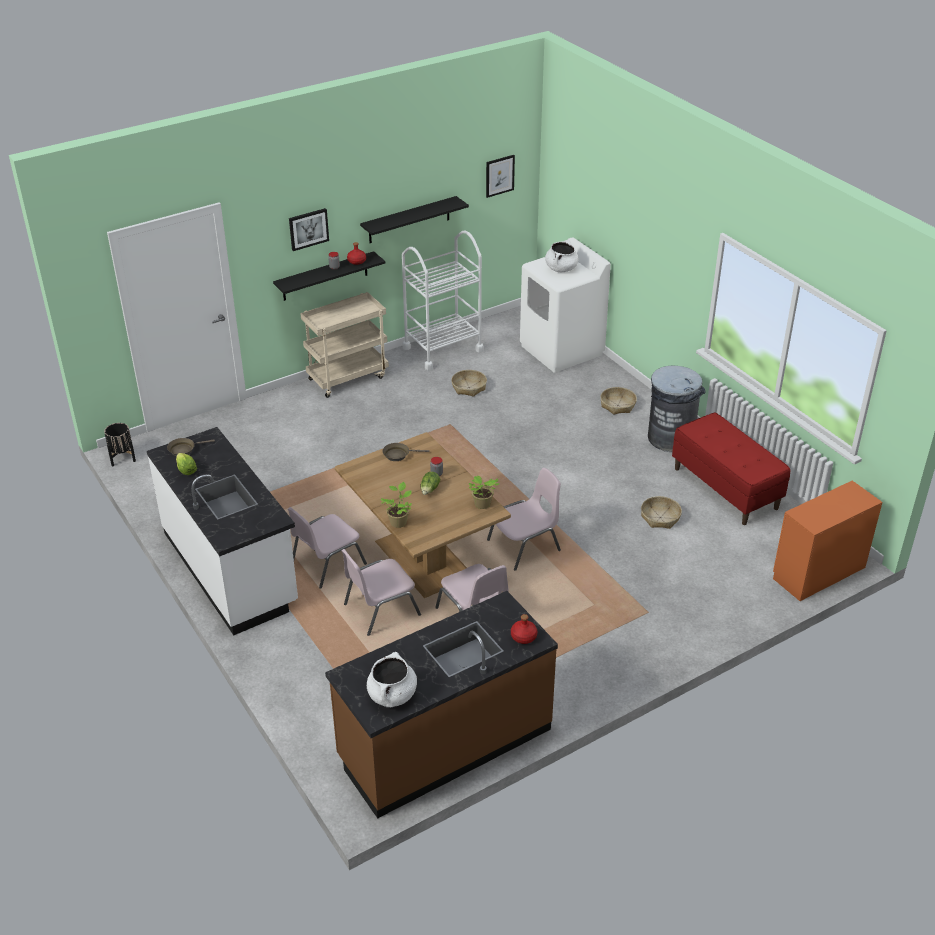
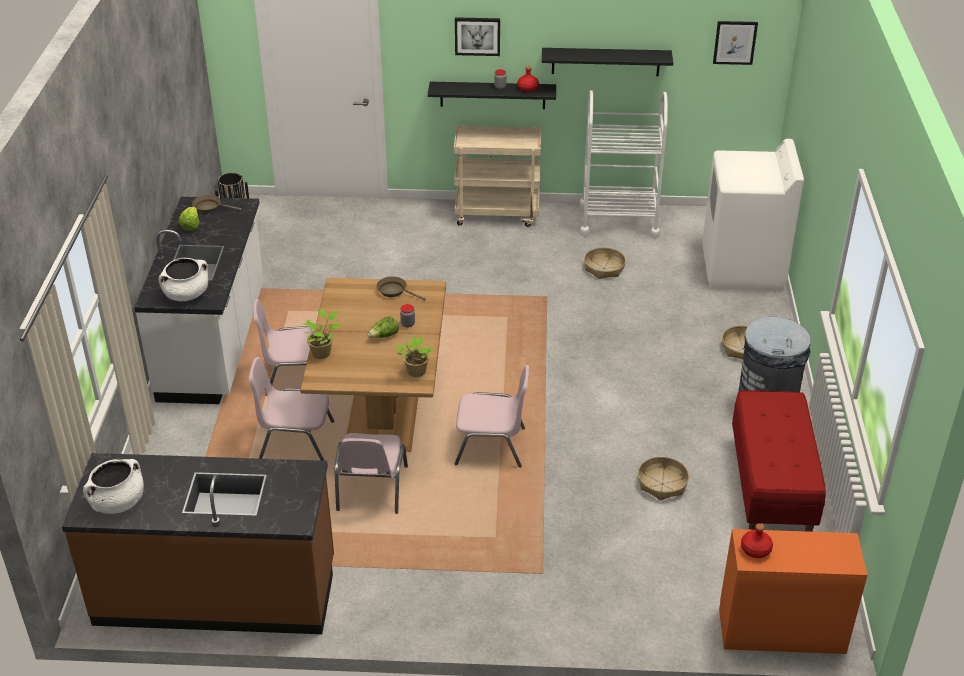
camera: 35 degrees right, 0 degrees up
red bottle [511,614,538,644] -> red bottle moved to [741,524,773,558]
white cooking pot [545,240,579,272] -> white cooking pot moved to [159,258,208,301]

